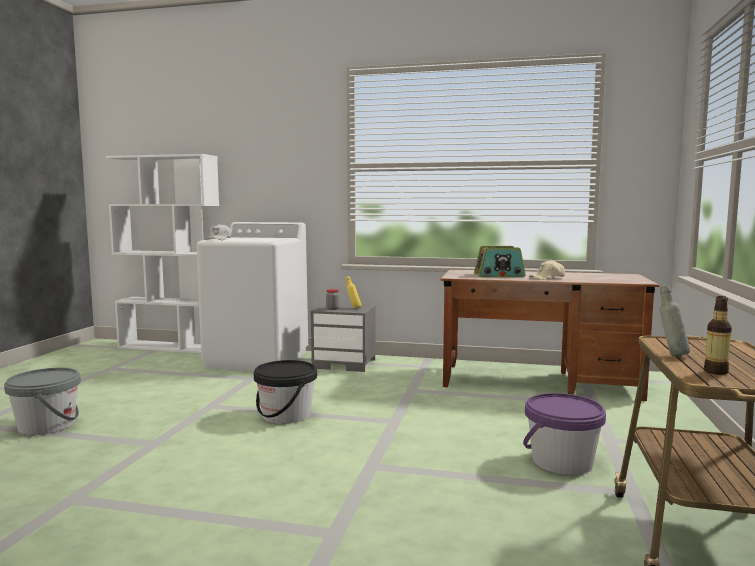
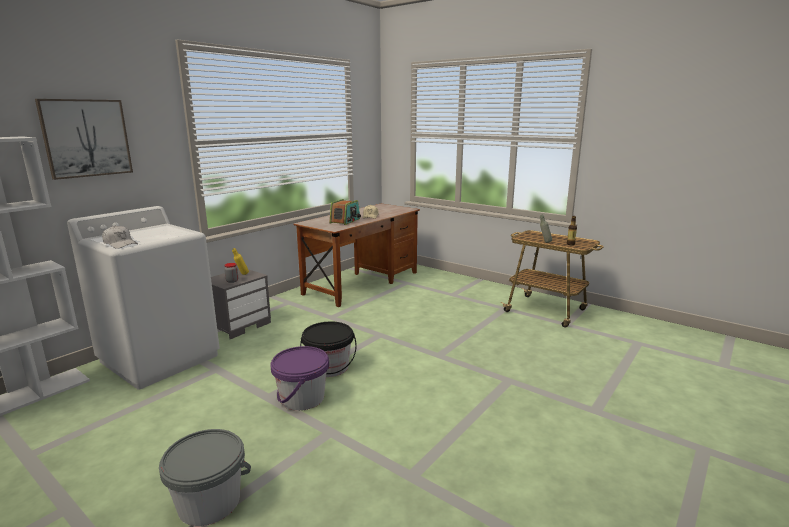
camera: 65 degrees left, 10 degrees up
purple bucket [523,393,606,475] -> purple bucket moved to [270,346,329,411]
none -> picture [35,99,133,180]

